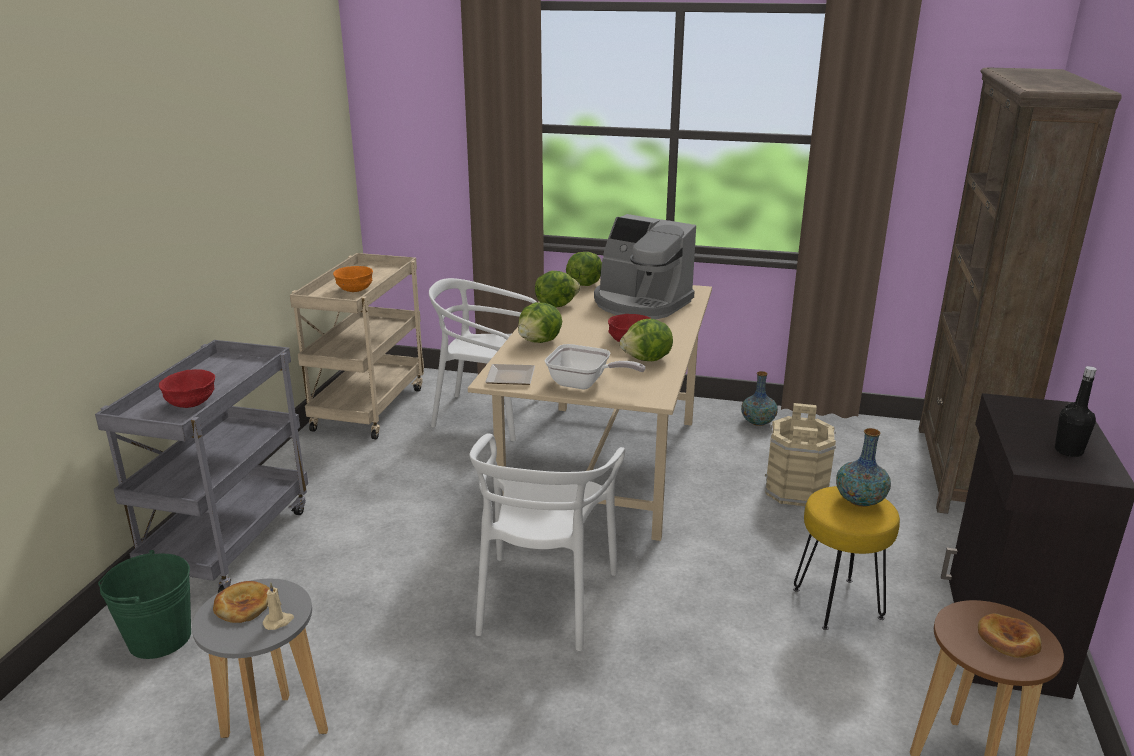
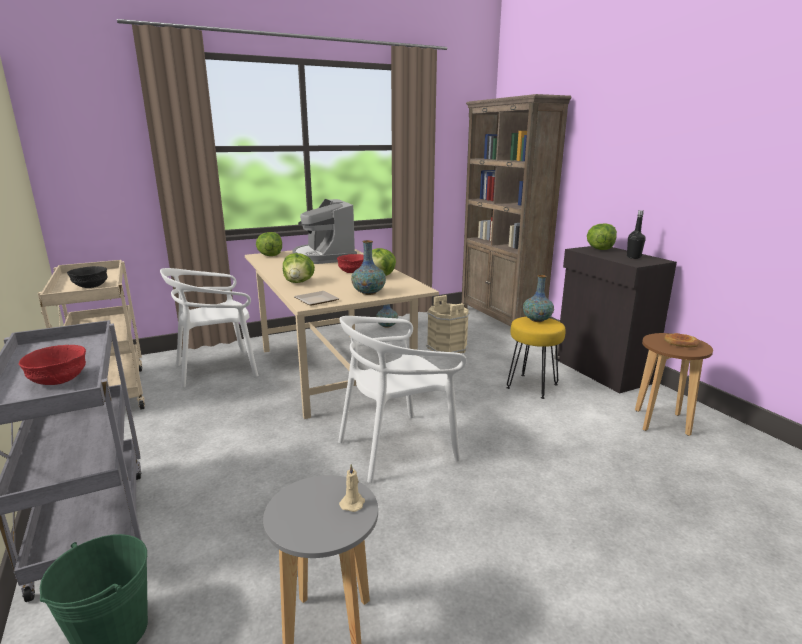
camera: 40 degrees left, 5 degrees down
bread [213,581,270,623] -> none
orange bowl [333,266,373,292] -> black bowl [67,266,107,288]
white chair [470,434,625,651] -> white chair turned 90 degrees clockwise [338,316,467,483]
lettuce [535,271,580,308] -> lettuce moved to [587,223,617,250]
frying pan [545,344,646,390] -> vase [351,240,386,295]
coffee machine [594,214,696,320] -> coffee machine turned 75 degrees clockwise [292,199,357,264]

